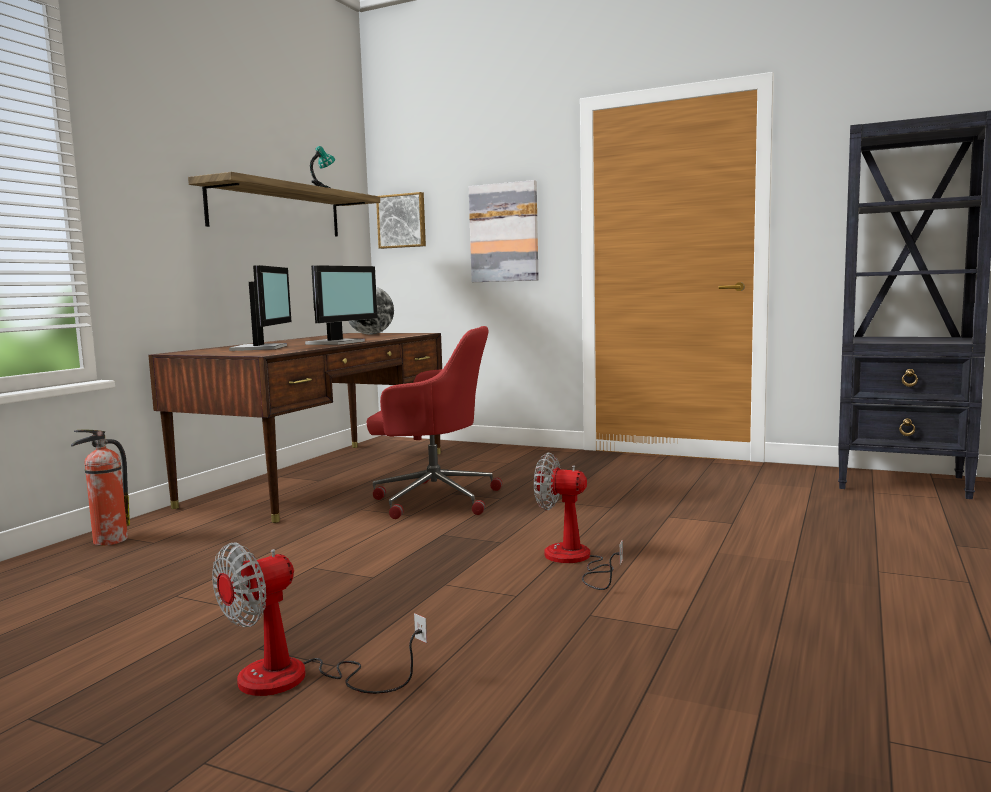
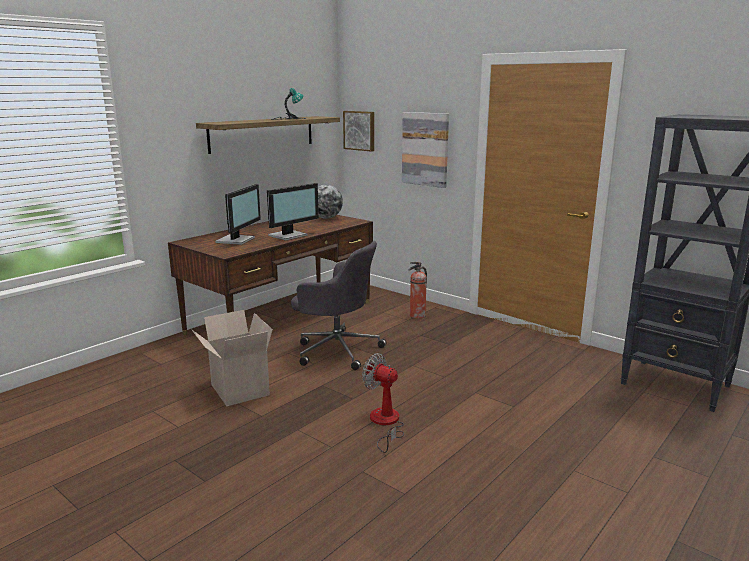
camera: 15 degrees right, 10 degrees up
fire extinguisher [71,430,130,546] -> fire extinguisher moved to [409,262,427,319]
fan [212,542,427,696] -> none
red office chair [367,326,502,519] -> grey office chair [291,241,387,370]
none -> cardboard box [191,310,273,406]

